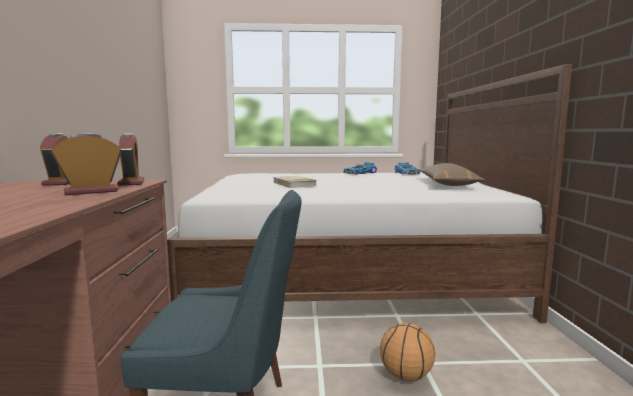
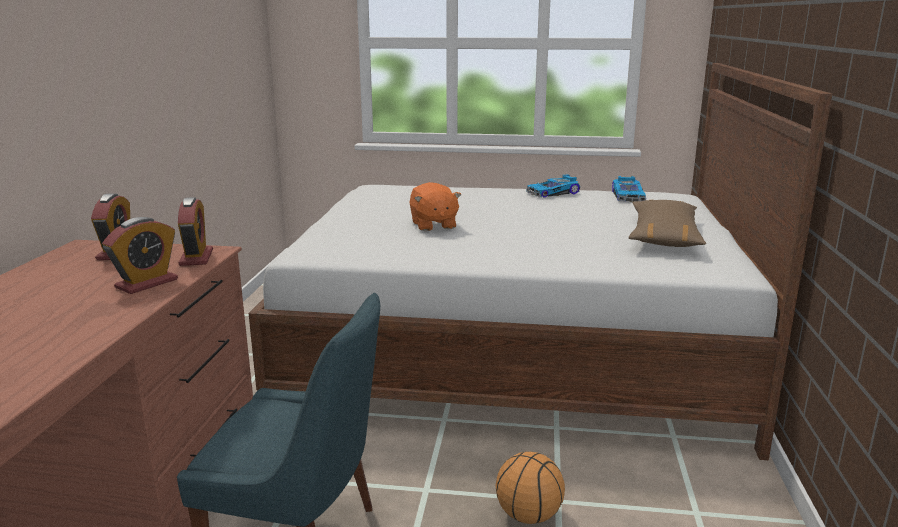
camera: 10 degrees right, 10 degrees up
alarm clock [51,133,122,195] -> alarm clock turned 150 degrees clockwise [102,217,178,294]
book [274,176,316,188] -> orange plush toy [409,182,461,231]

